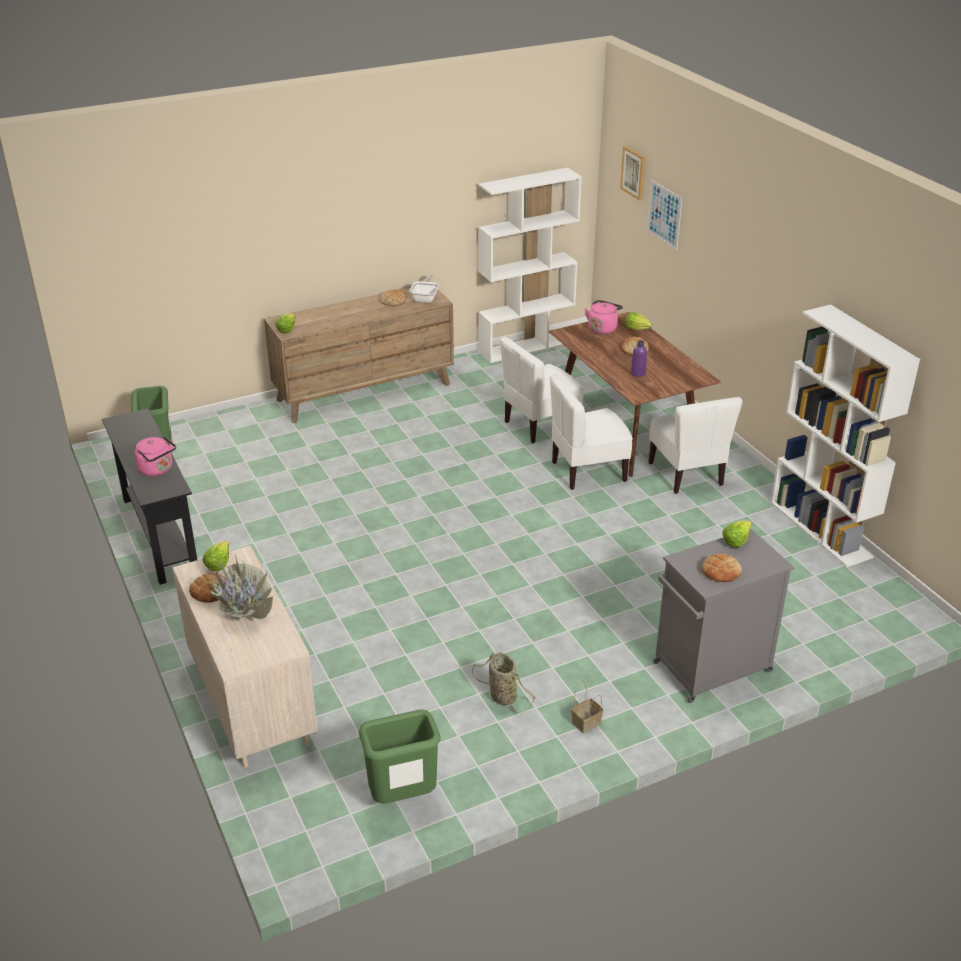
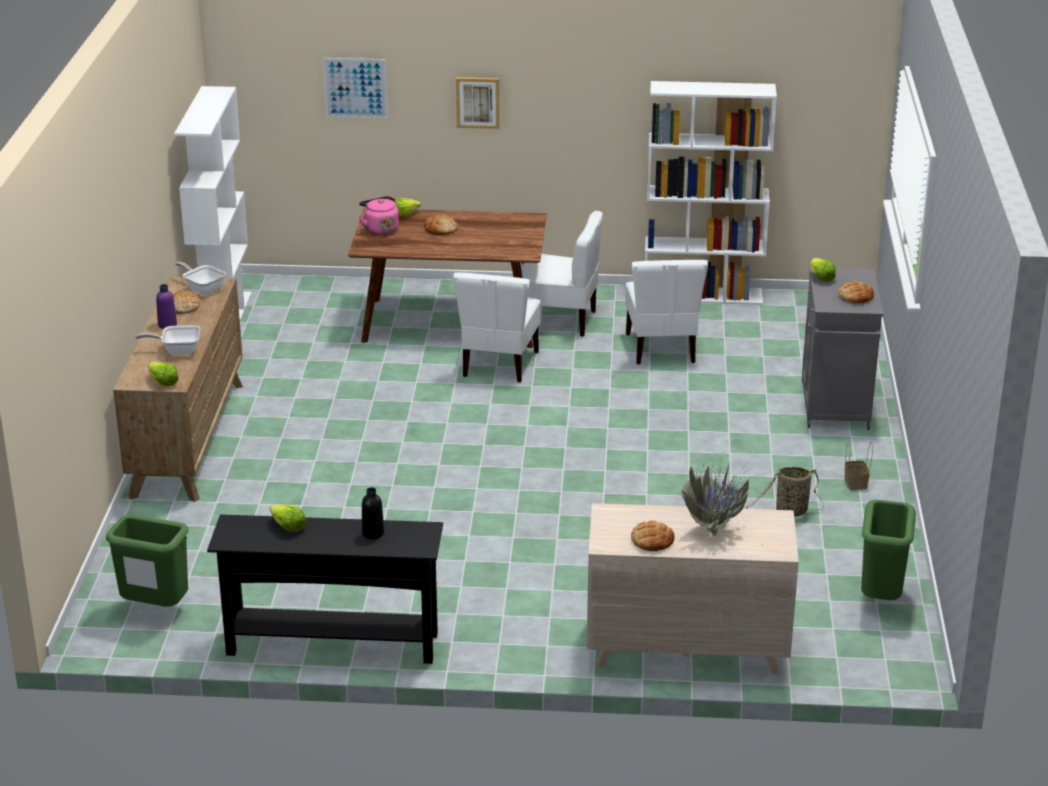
camera: 60 degrees left, 5 degrees down
pink kettle [134,436,176,476] -> black bottle [362,487,384,539]
lettuce [202,541,229,571] -> lettuce moved to [270,504,306,532]
white chair [500,337,584,443] -> white chair moved to [626,260,708,365]
picture [620,146,645,200] -> picture moved to [456,77,500,129]
purple bottle [631,340,647,377] -> purple bottle moved to [156,284,177,329]
none -> frying pan [135,325,200,355]

